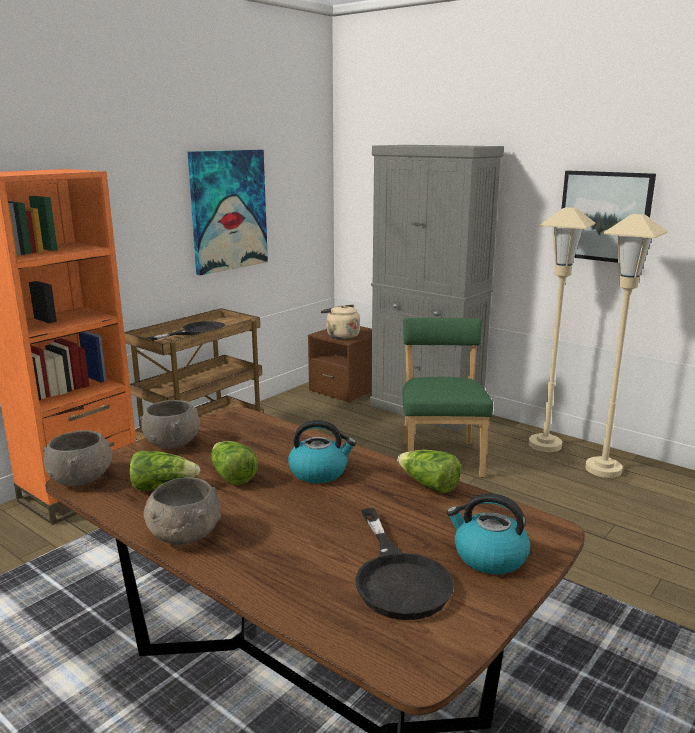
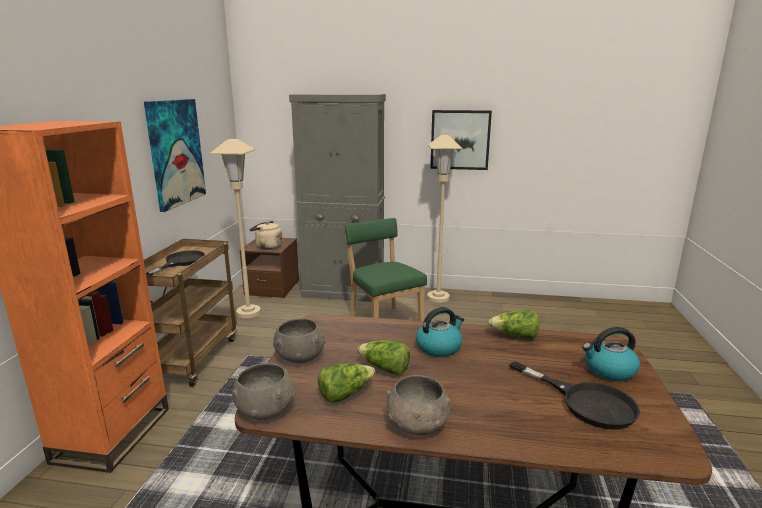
camera: 30 degrees left, 0 degrees up
beige floor lamp [585,214,668,478] -> beige floor lamp moved to [210,139,261,318]

